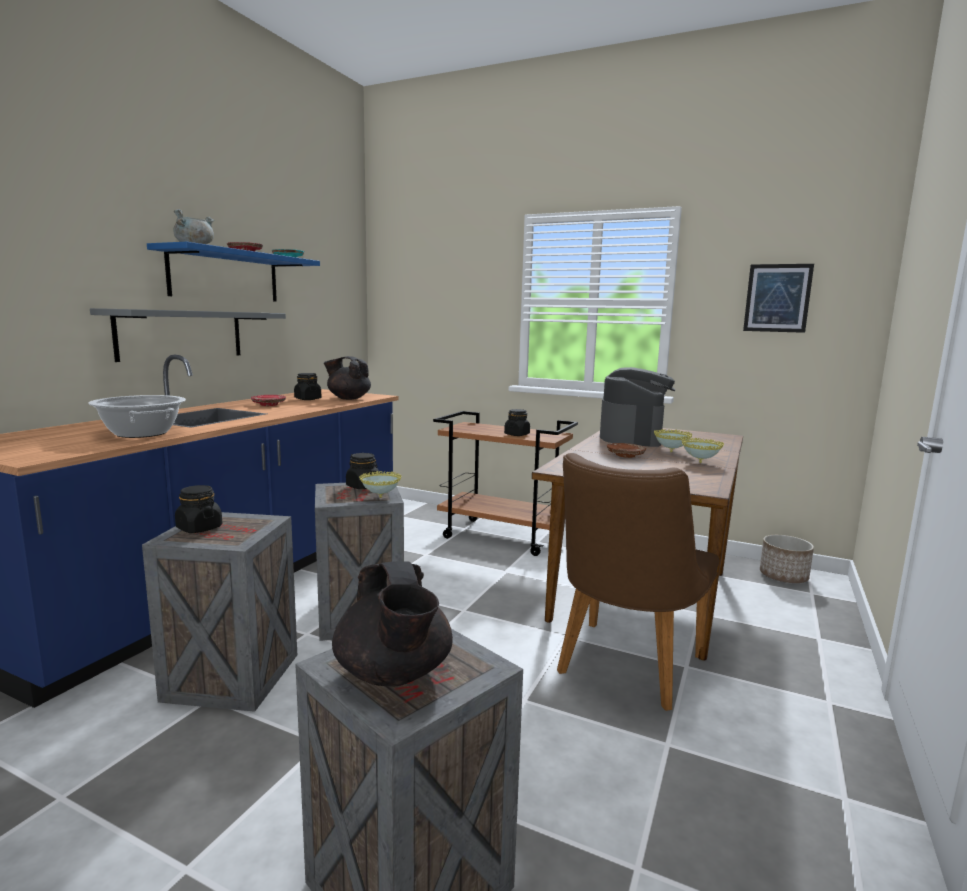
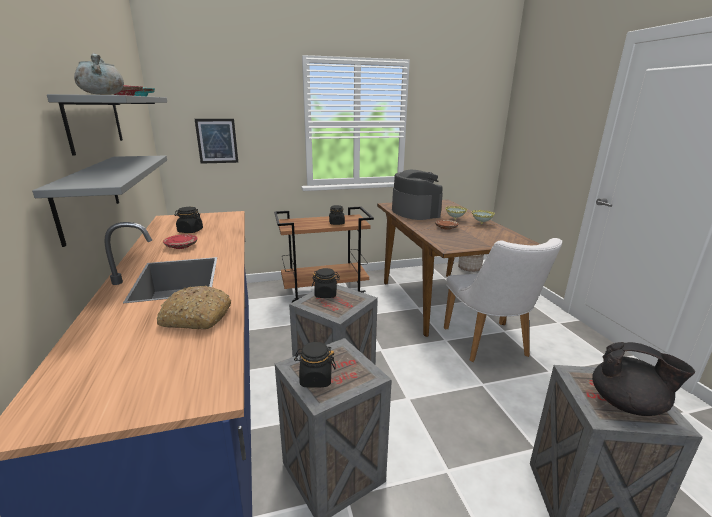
camera: 40 degrees left, 10 degrees up
cooking pot [88,395,186,438] -> bread [157,286,232,329]
blue shelf [147,242,320,302] -> grey shelf [47,94,167,156]
black teapot [324,356,371,400] -> none
bowl [359,471,402,498] -> none
brown chair [557,453,719,711] -> white chair [444,238,562,362]
picture [743,264,814,333] -> picture moved to [195,119,238,164]

